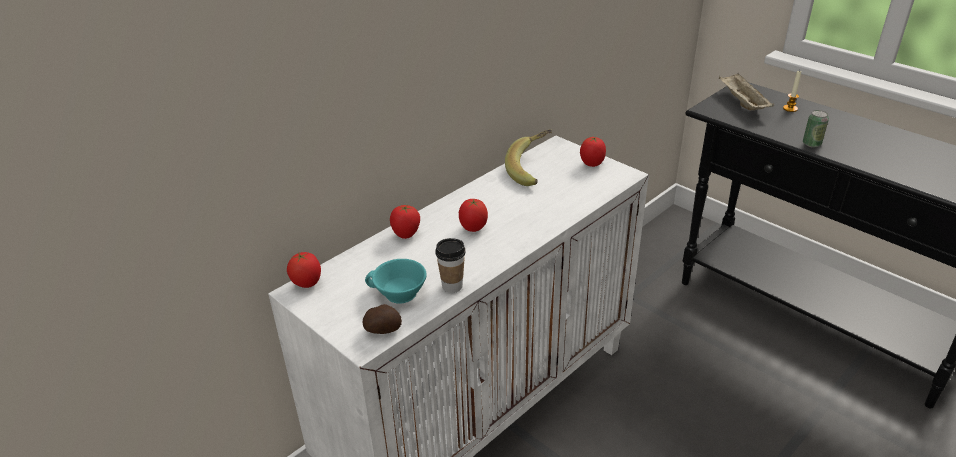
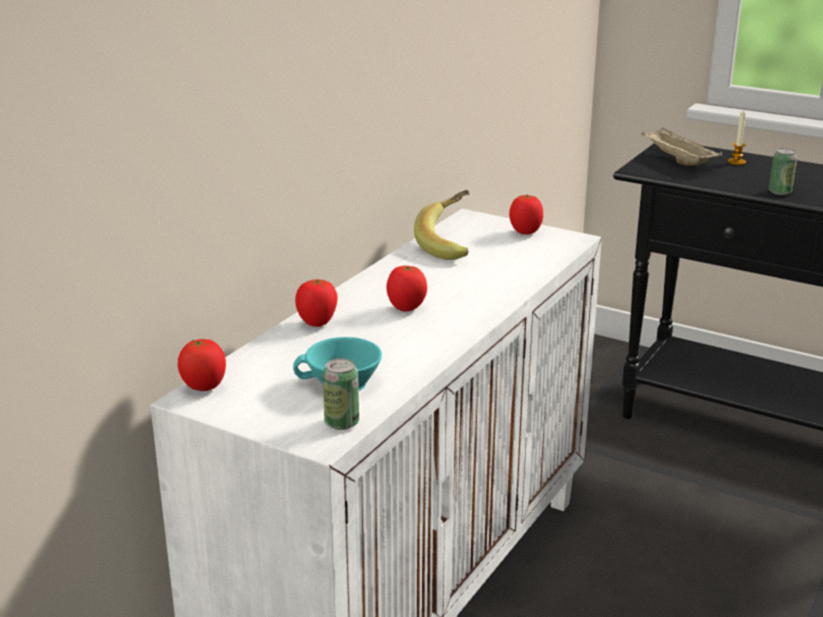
camera: 15 degrees left, 10 degrees down
potato [363,304,402,334] -> can [323,358,359,430]
cup [435,238,465,293] -> none

